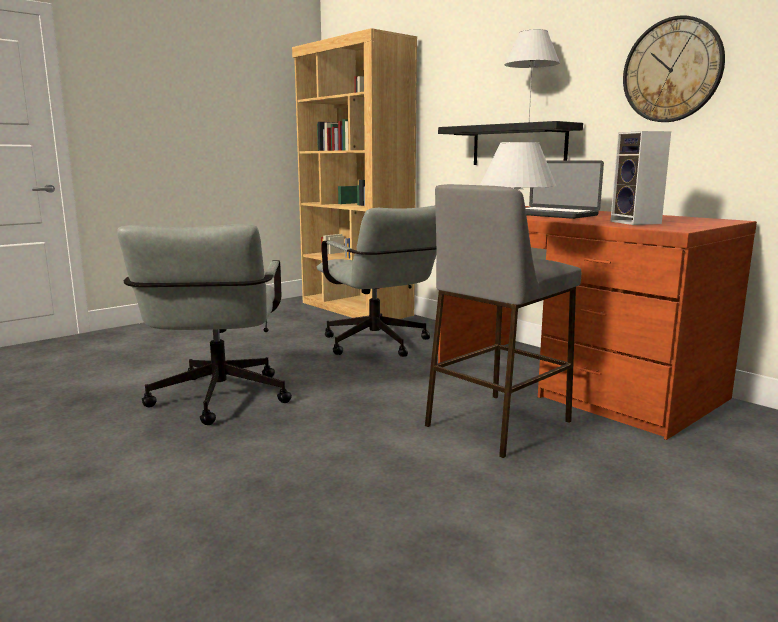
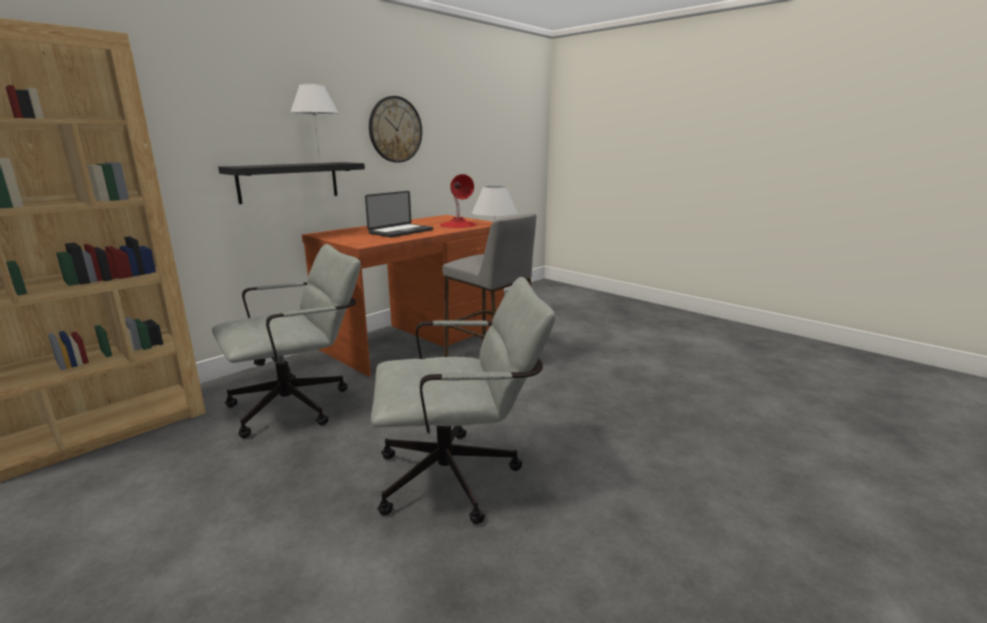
camera: 95 degrees left, 5 degrees up
speaker [610,131,671,225] -> red table lamp [440,174,477,228]

